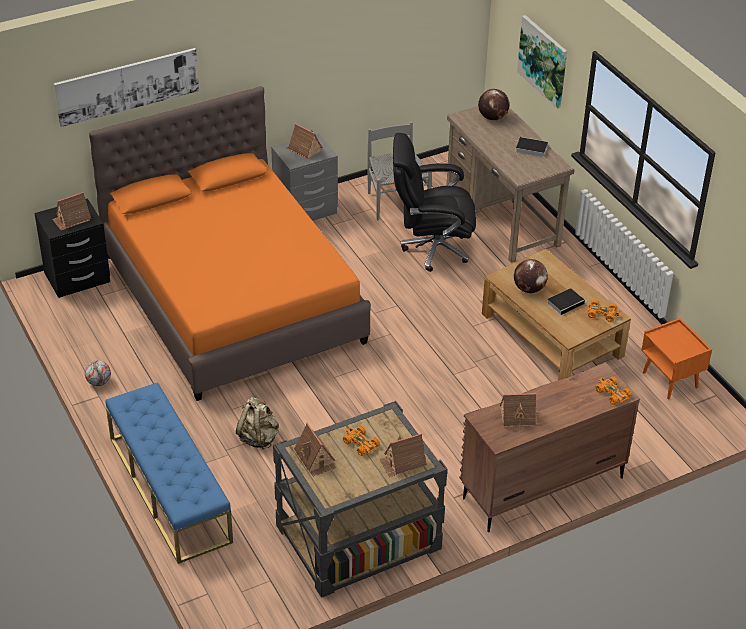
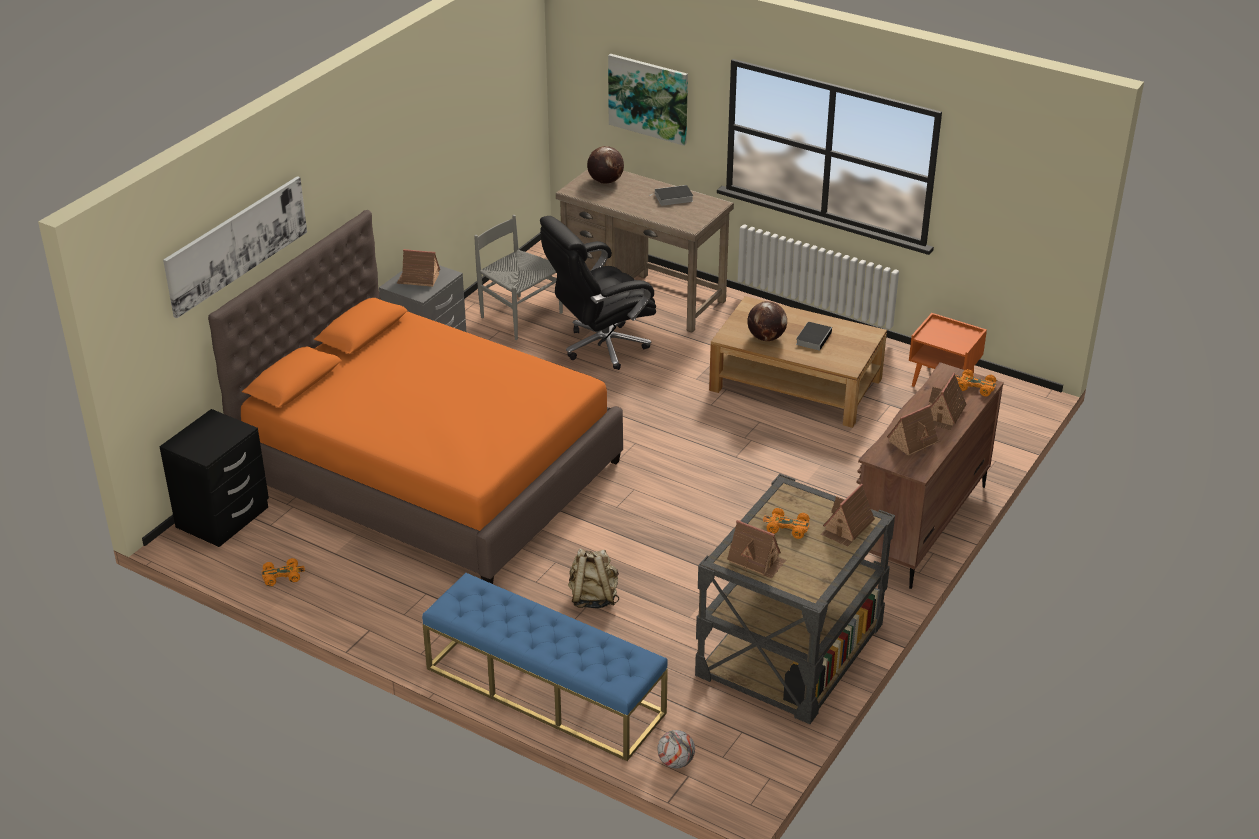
camera: 30 degrees left, 5 degrees down
toy house [52,192,91,230] -> toy house moved to [929,373,967,430]
football [85,360,111,386] -> football moved to [657,730,695,768]
orange toy car [587,300,621,322] -> orange toy car moved to [262,558,305,586]

